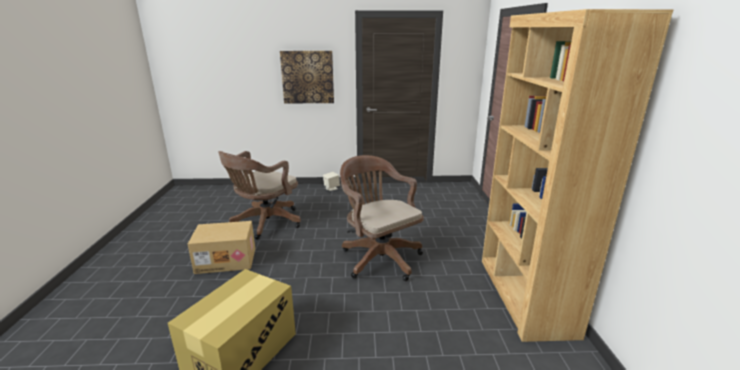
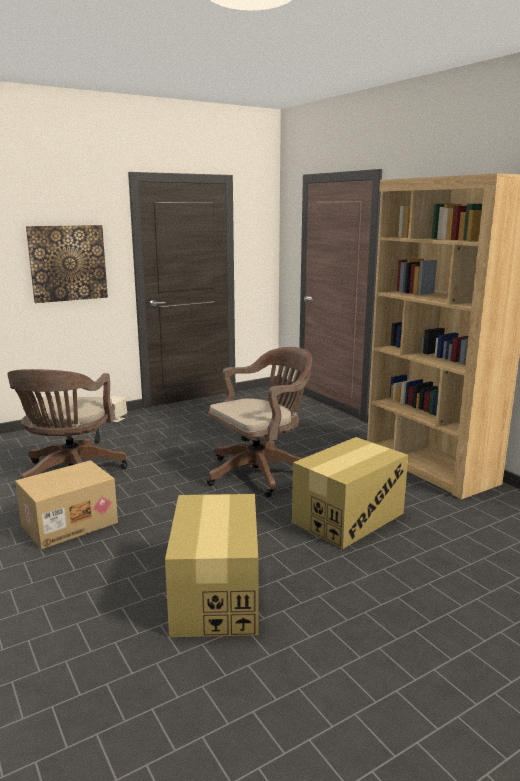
camera: 30 degrees left, 5 degrees down
brown office chair [340,155,424,281] -> brown office chair turned 120 degrees clockwise [207,347,312,497]
none -> cardboard box [292,437,408,549]

